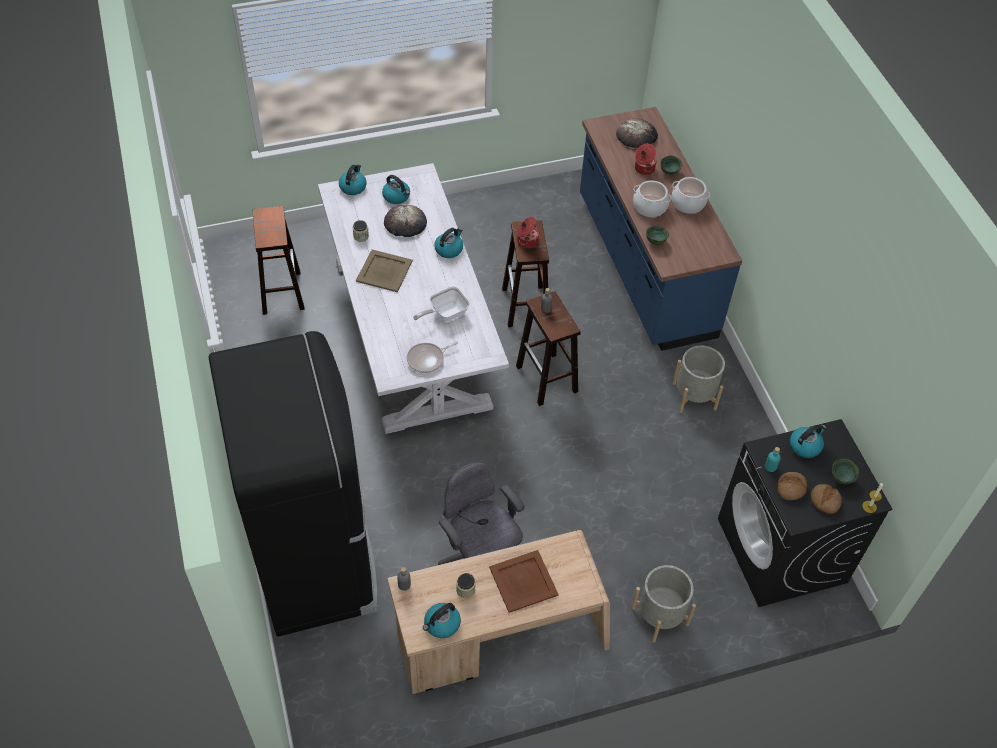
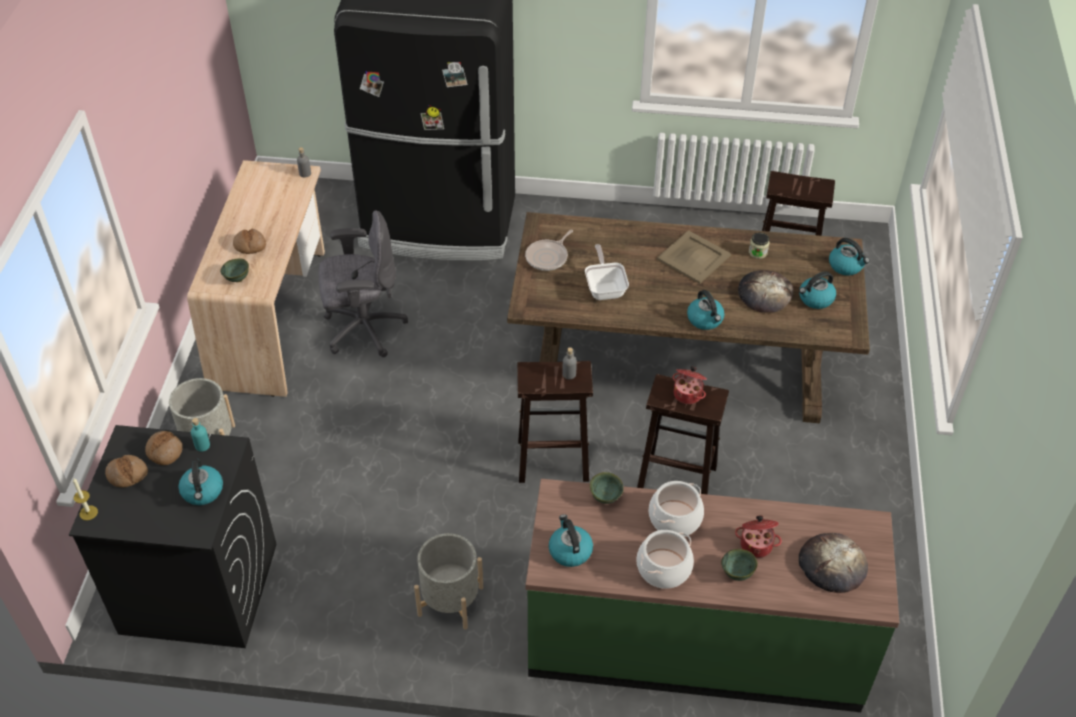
camera: 115 degrees right, 5 degrees down
white dining table [318,163,509,434] -> brown dining table [507,212,870,423]
frying pan [407,341,458,373] -> frying pan turned 135 degrees counterclockwise [525,230,573,271]
kettle [423,603,461,638] -> kettle moved to [548,514,593,567]
jar [456,573,476,598] -> none
brown tray [489,550,559,613] -> bread [233,229,266,254]
blue counter [580,107,742,351] -> green counter [526,479,899,712]
green bowl [832,459,859,484] -> green bowl moved to [220,258,249,282]

